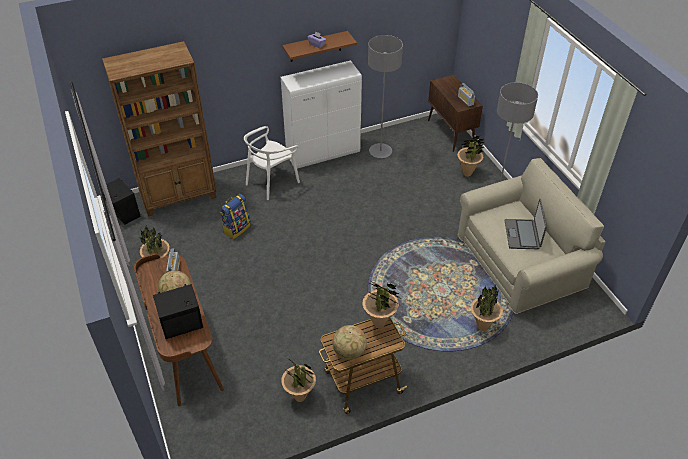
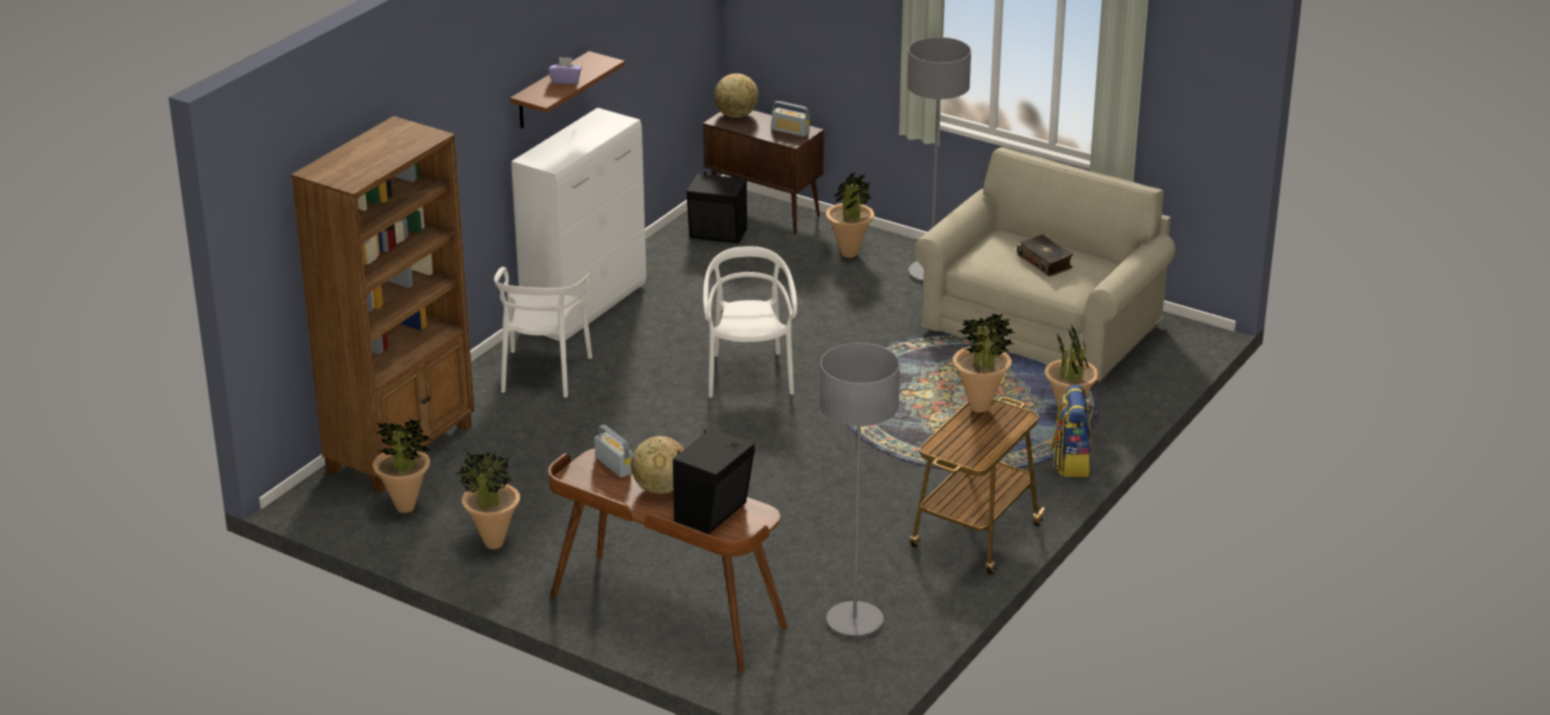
camera: 35 degrees left, 15 degrees down
black speaker [102,178,141,225] -> black speaker moved to [687,172,747,244]
backpack [220,194,251,239] -> backpack moved to [1052,385,1093,477]
potted plant [281,359,316,402] -> potted plant moved to [373,420,433,513]
globe [332,325,367,360] -> globe moved to [714,73,759,118]
grey floor lamp [368,35,403,158] -> grey floor lamp moved to [820,343,900,636]
laptop [505,199,547,249] -> book [1017,235,1073,276]
none -> white chair [703,246,797,398]

